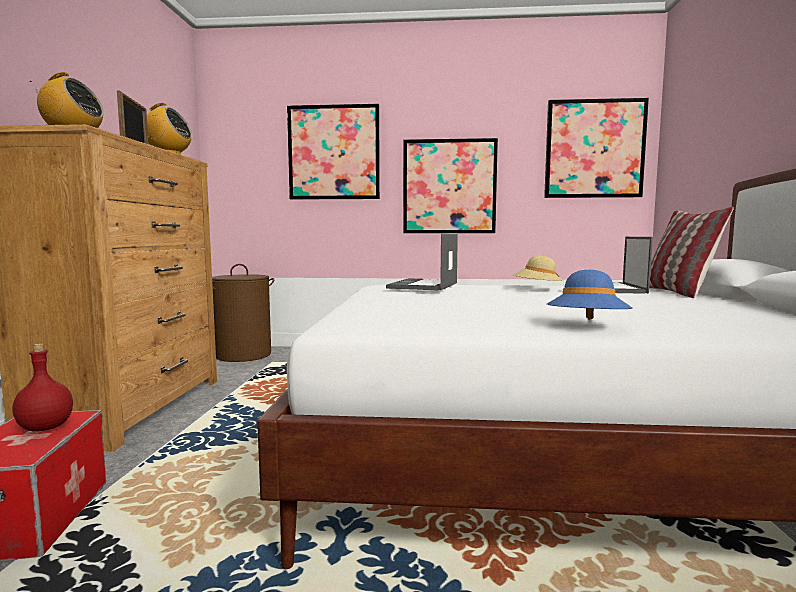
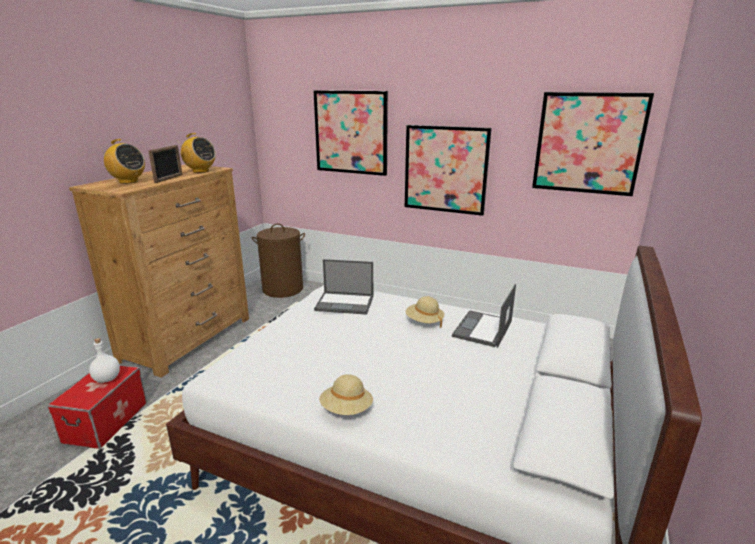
camera: 20 degrees right, 15 degrees up
red bottle [12,344,73,432] -> white bottle [89,338,120,383]
laptop [386,234,458,290] -> laptop turned 120 degrees counterclockwise [314,259,373,315]
blue hat [547,270,632,320] -> beige hat [319,374,373,415]
pillow [649,207,734,298] -> none

